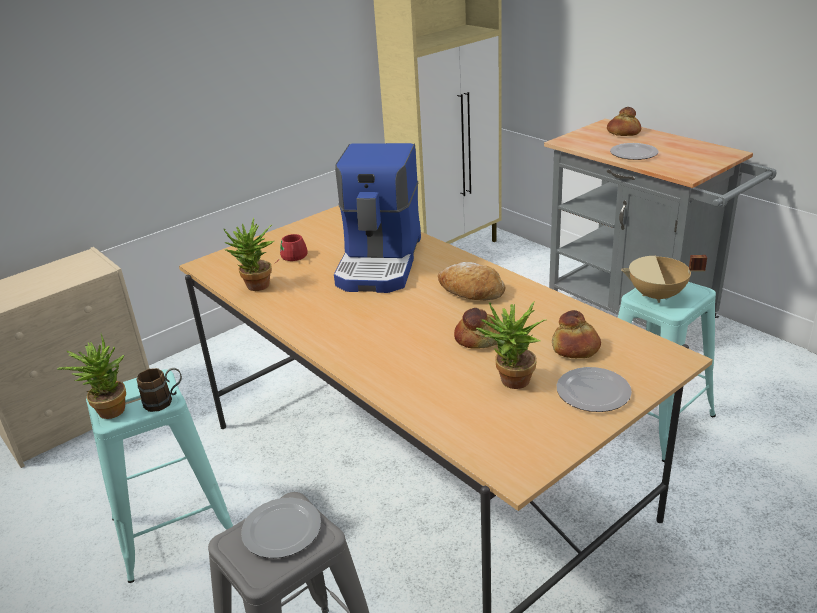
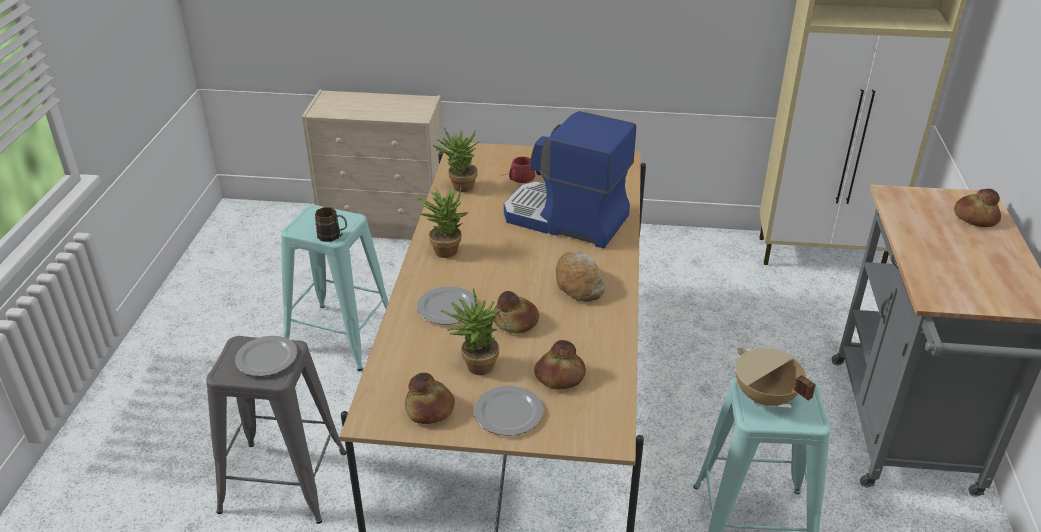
camera: 45 degrees right, 5 degrees up
potted plant [57,334,126,419] -> potted plant moved to [416,187,469,258]
coffee machine [334,143,421,293] -> coffee machine turned 60 degrees clockwise [504,111,636,249]
plate [610,143,659,160] -> plate moved to [417,286,478,325]
none -> bread [405,373,455,424]

